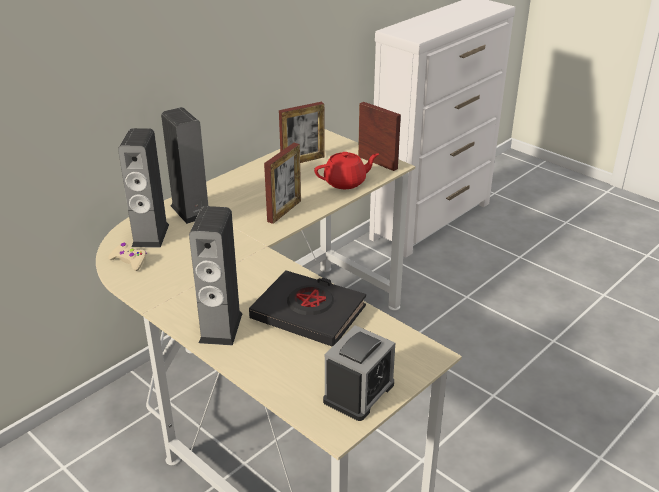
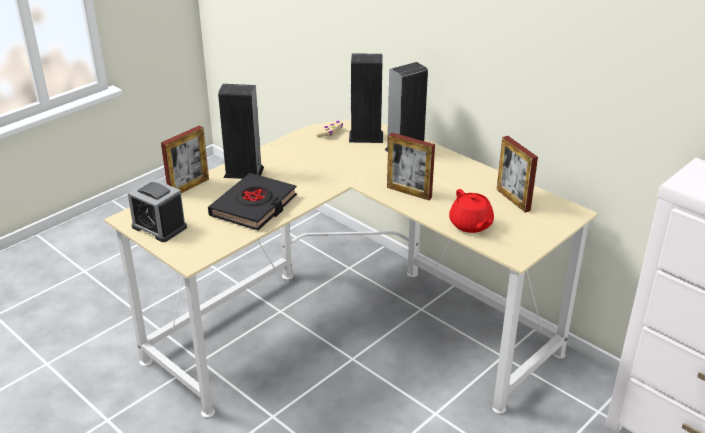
camera: 90 degrees right, 0 degrees up
picture frame [358,102,401,171] -> picture frame moved to [161,126,209,193]

